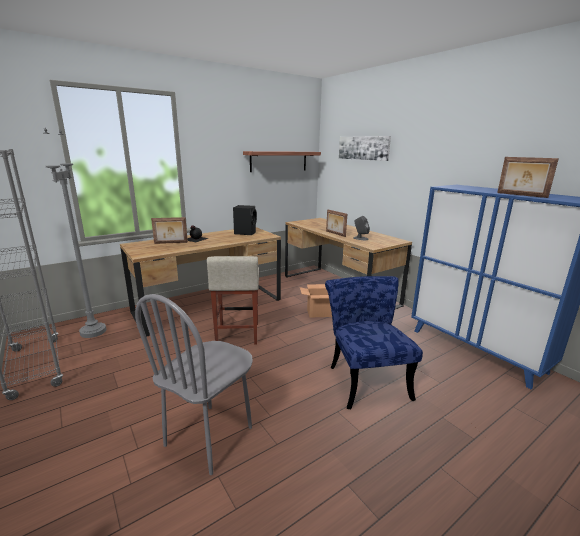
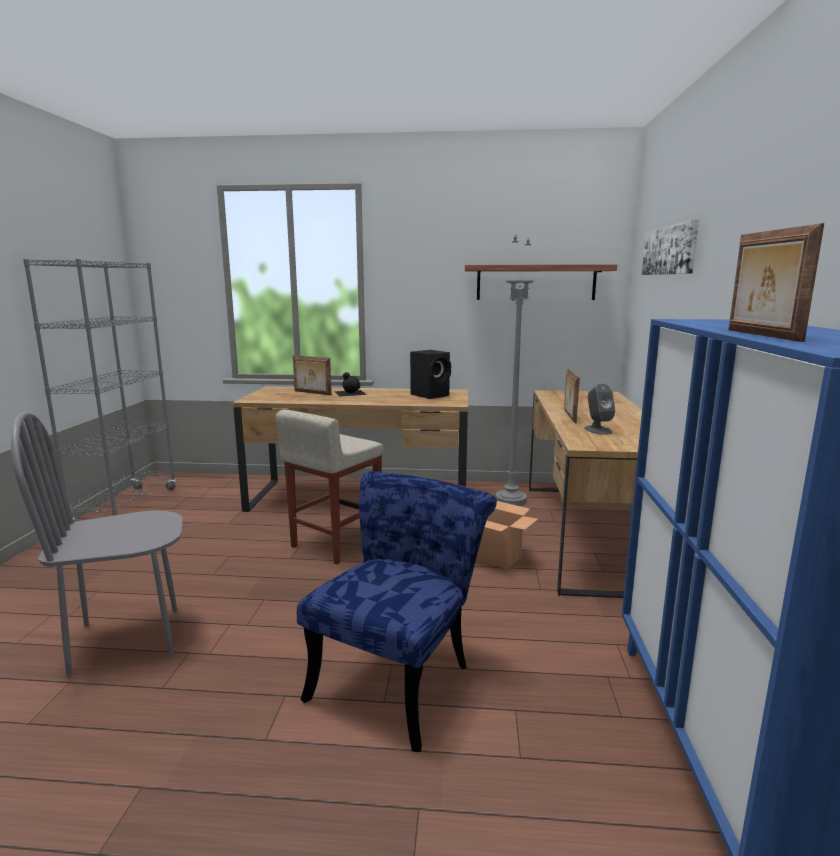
camera: 40 degrees right, 5 degrees down
grey floor lamp [43,128,106,338] -> grey floor lamp moved to [496,235,534,506]

